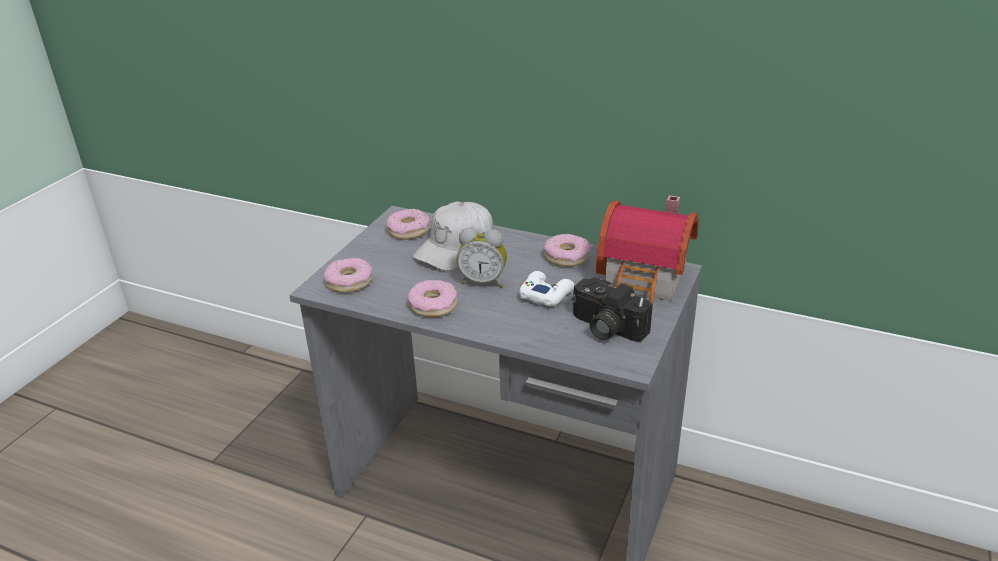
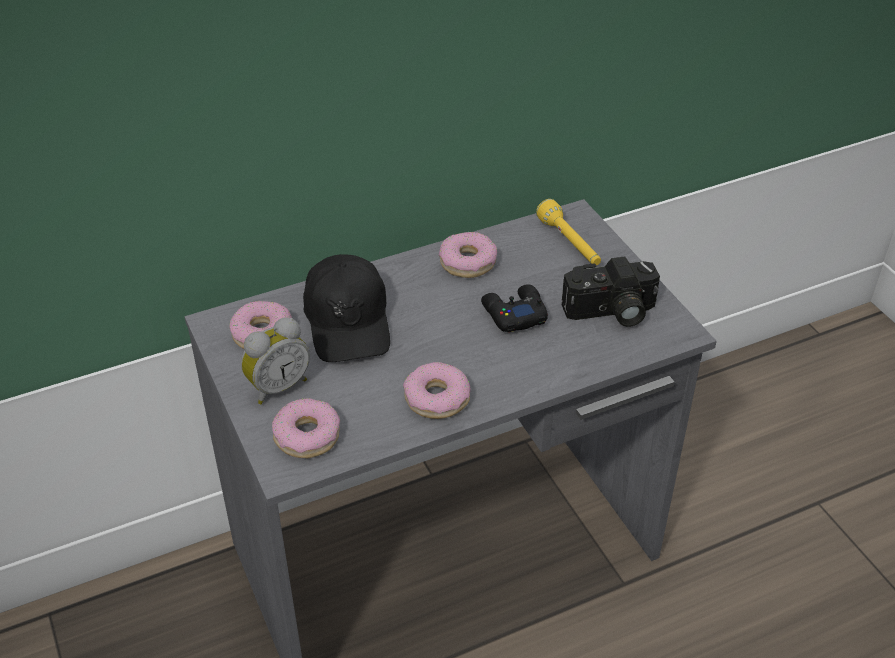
camera: 50 degrees left, 10 degrees up
white cap [413,202,494,271] -> black cap [303,254,390,362]
alarm clock [456,228,507,288] -> alarm clock moved to [241,317,310,405]
white game controller [519,271,575,306] -> black game controller [481,284,548,332]
toy house [596,195,699,307] -> yellow flashlight [536,199,601,265]

